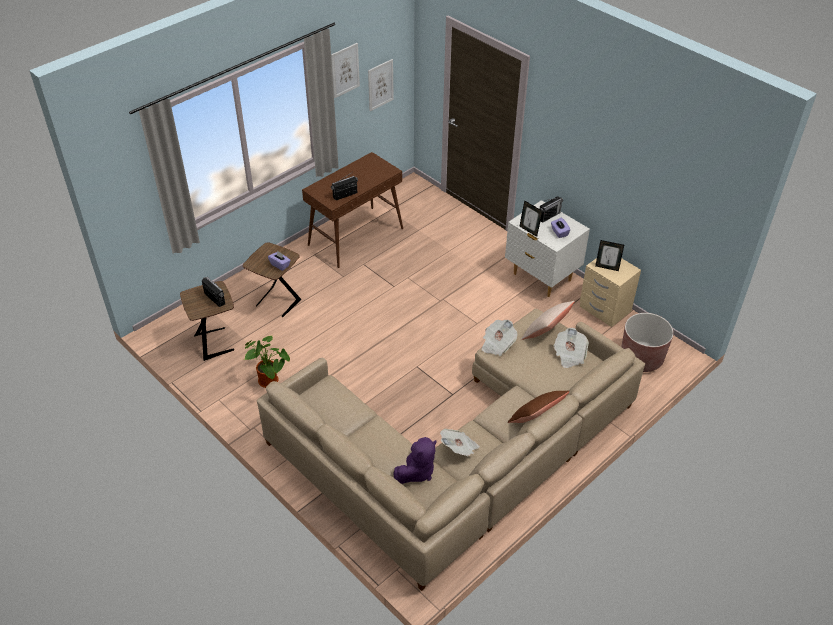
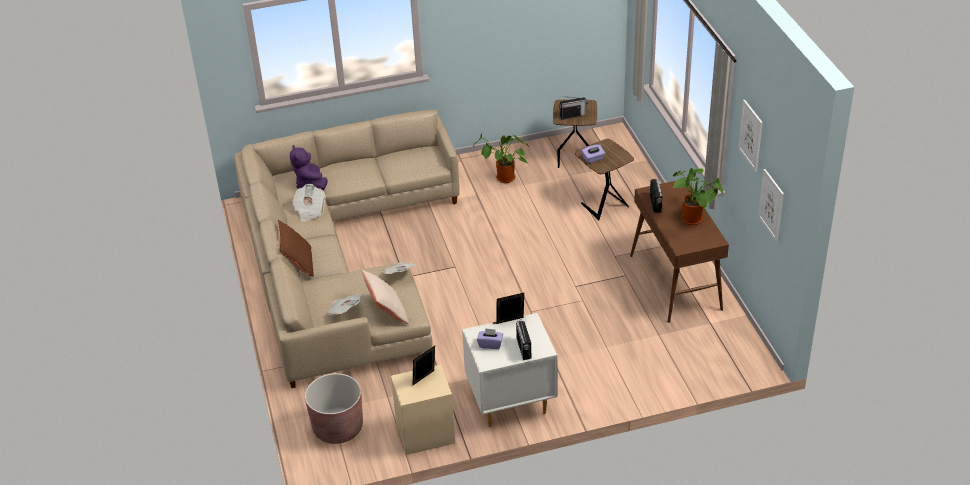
camera: 120 degrees right, 5 degrees down
none -> potted plant [673,168,723,225]

